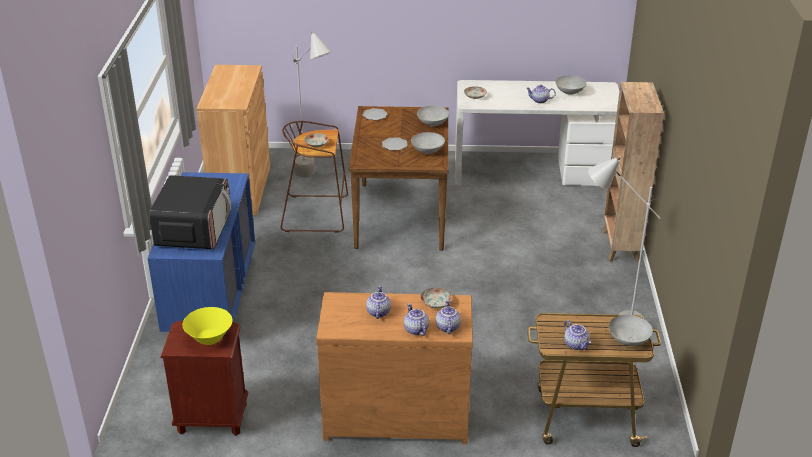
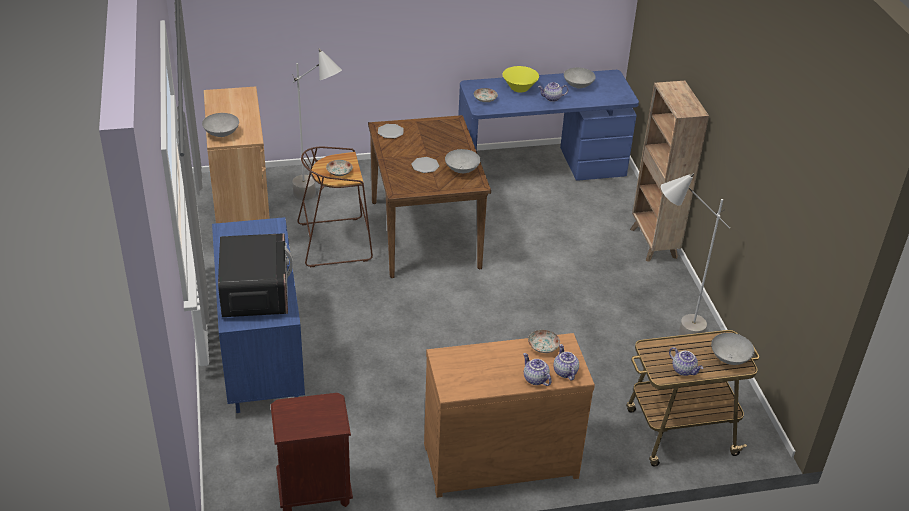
camera: 15 degrees left, 5 degrees up
yellow bowl [183,307,232,345] -> yellow bowl moved to [503,66,539,92]
teapot [366,286,391,319] -> none
grey bowl [417,106,449,126] -> grey bowl moved to [202,113,239,137]
white desk [455,80,619,186] -> blue desk [458,70,639,181]

